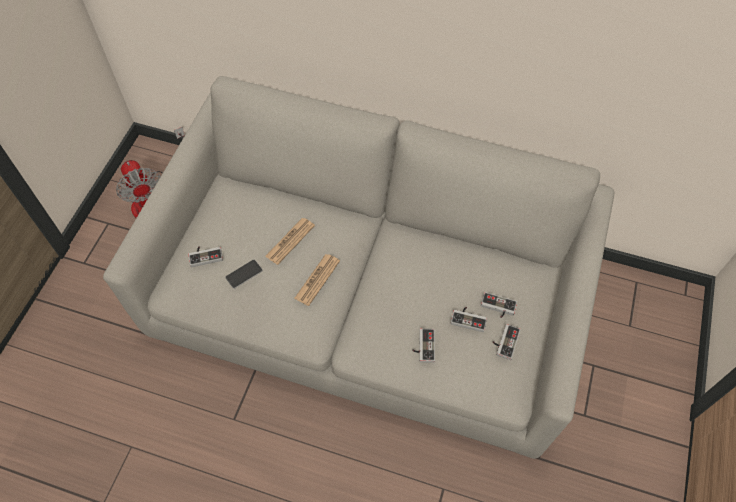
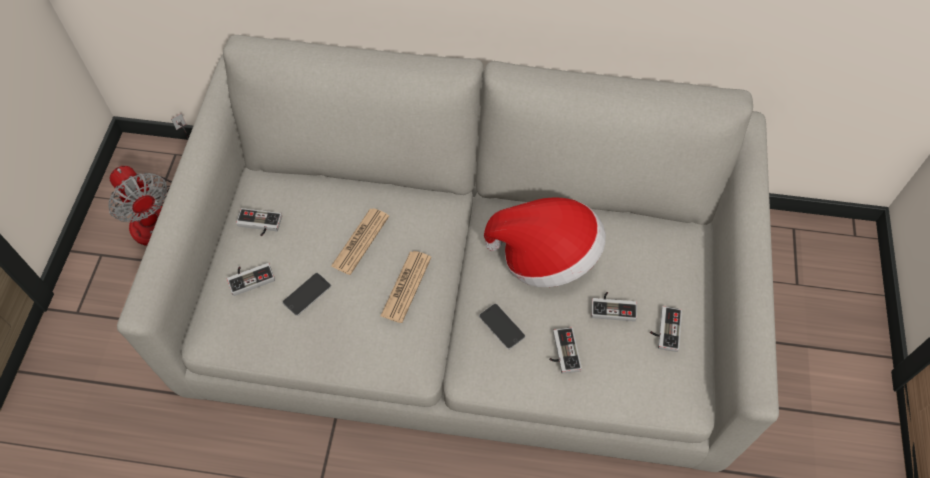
camera: 10 degrees left, 0 degrees up
game controller [481,292,517,318] -> game controller moved to [236,208,282,236]
none -> phone [479,303,525,349]
none -> hat [484,198,606,287]

